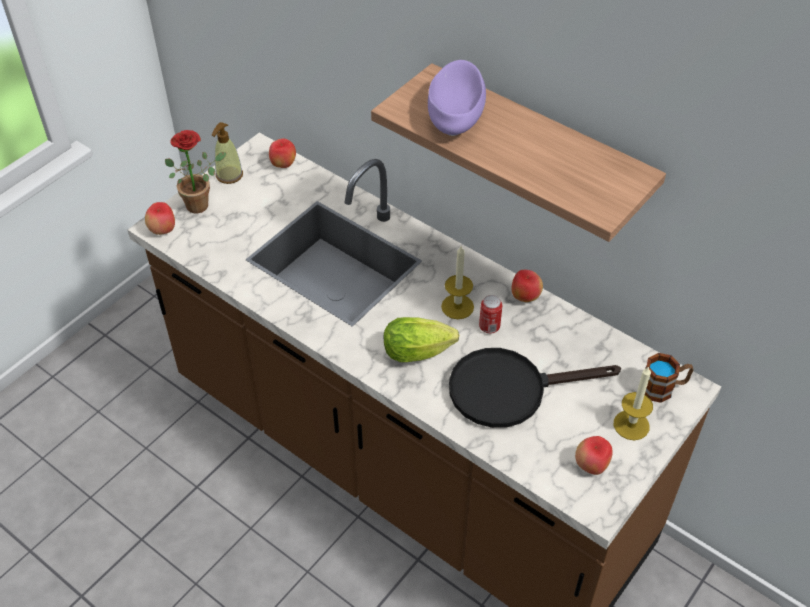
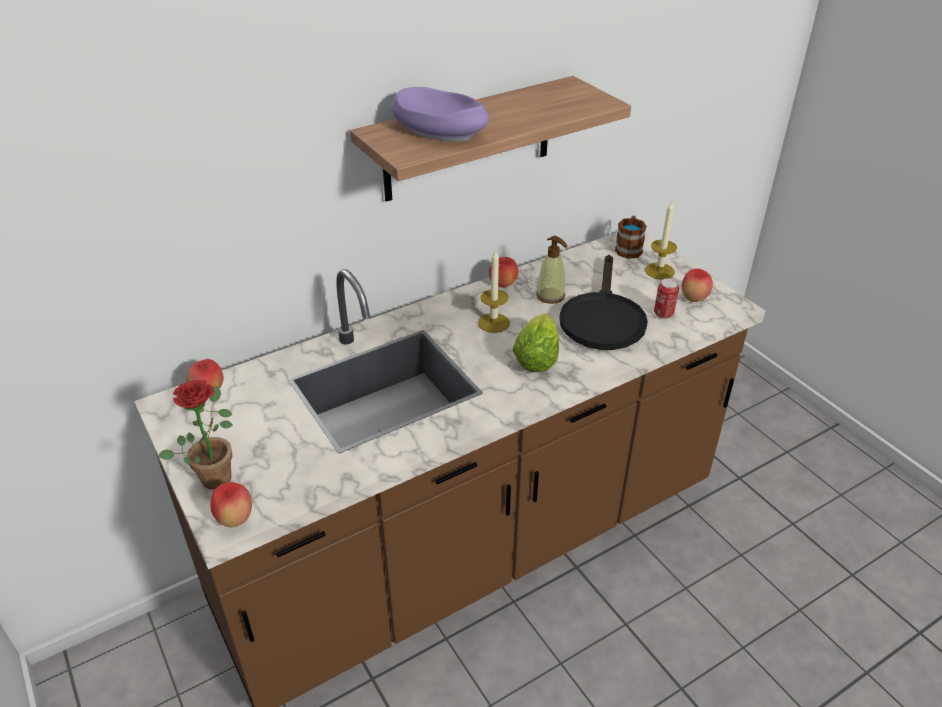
camera: 70 degrees left, 10 degrees down
soap dispenser [212,122,243,184] -> soap dispenser moved to [536,236,568,304]
can [479,295,502,334] -> can moved to [654,278,679,319]

